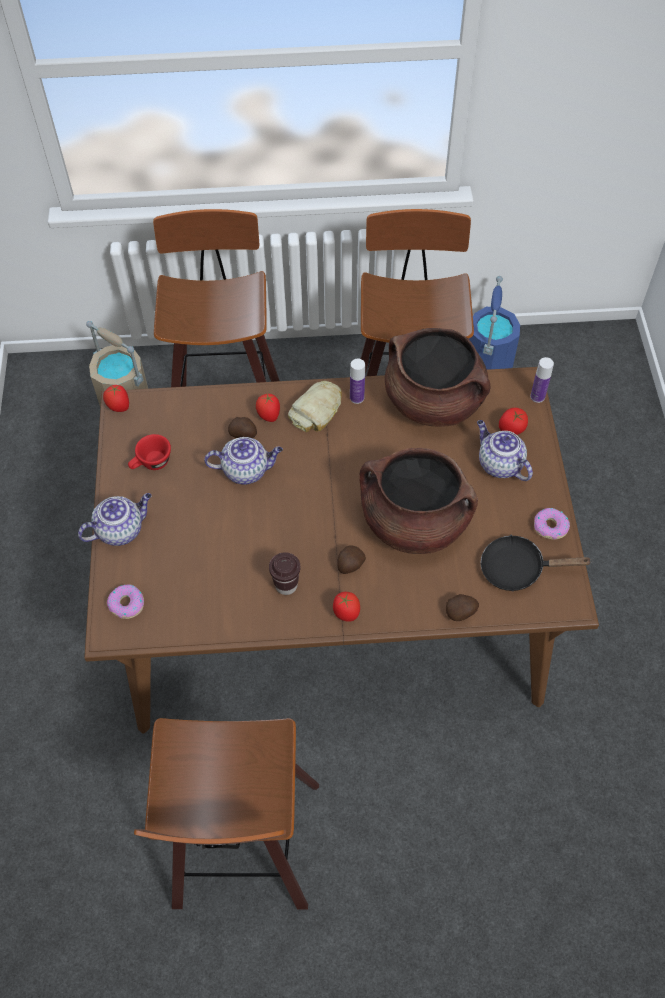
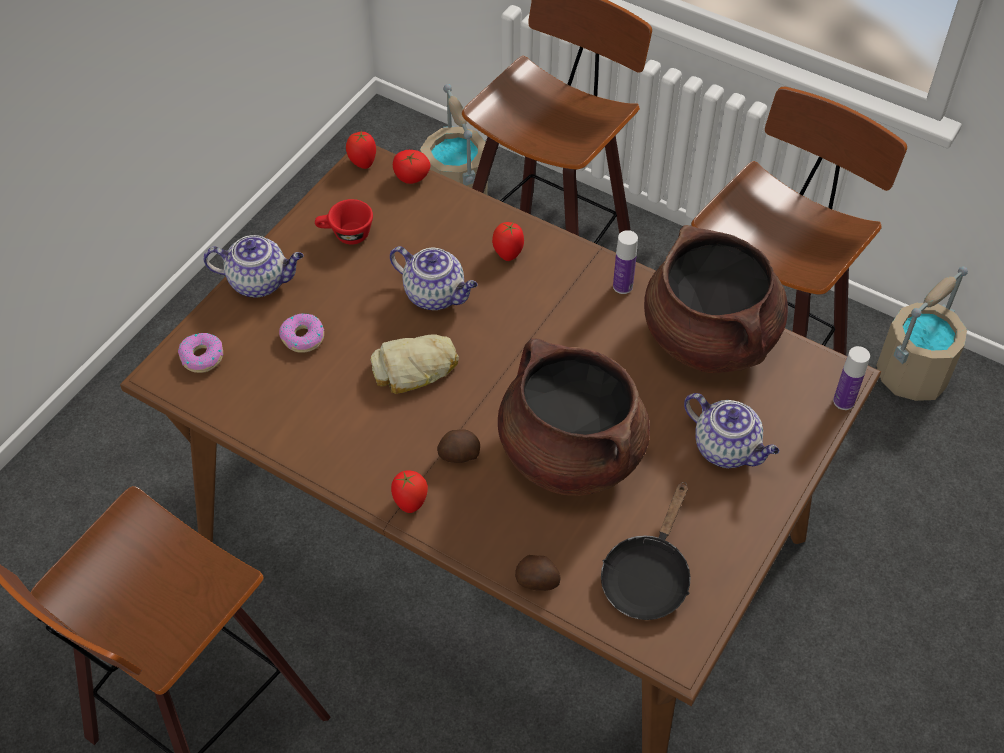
camera: 35 degrees right, 5 degrees down
potato [228,417,257,438] -> none
brown cup [269,552,300,595] -> none
bread [288,381,341,432] -> bread moved to [371,334,459,394]
blue bucket [469,276,520,370] -> beige bucket [877,267,968,401]
teapot [477,420,533,481] -> teapot turned 135 degrees clockwise [684,393,779,468]
black frying pan [480,535,592,592] -> black frying pan turned 105 degrees counterclockwise [601,482,691,620]
tomato [499,408,528,435] -> tomato moved to [393,150,431,184]
donut [534,508,570,540] -> donut moved to [279,313,324,353]

